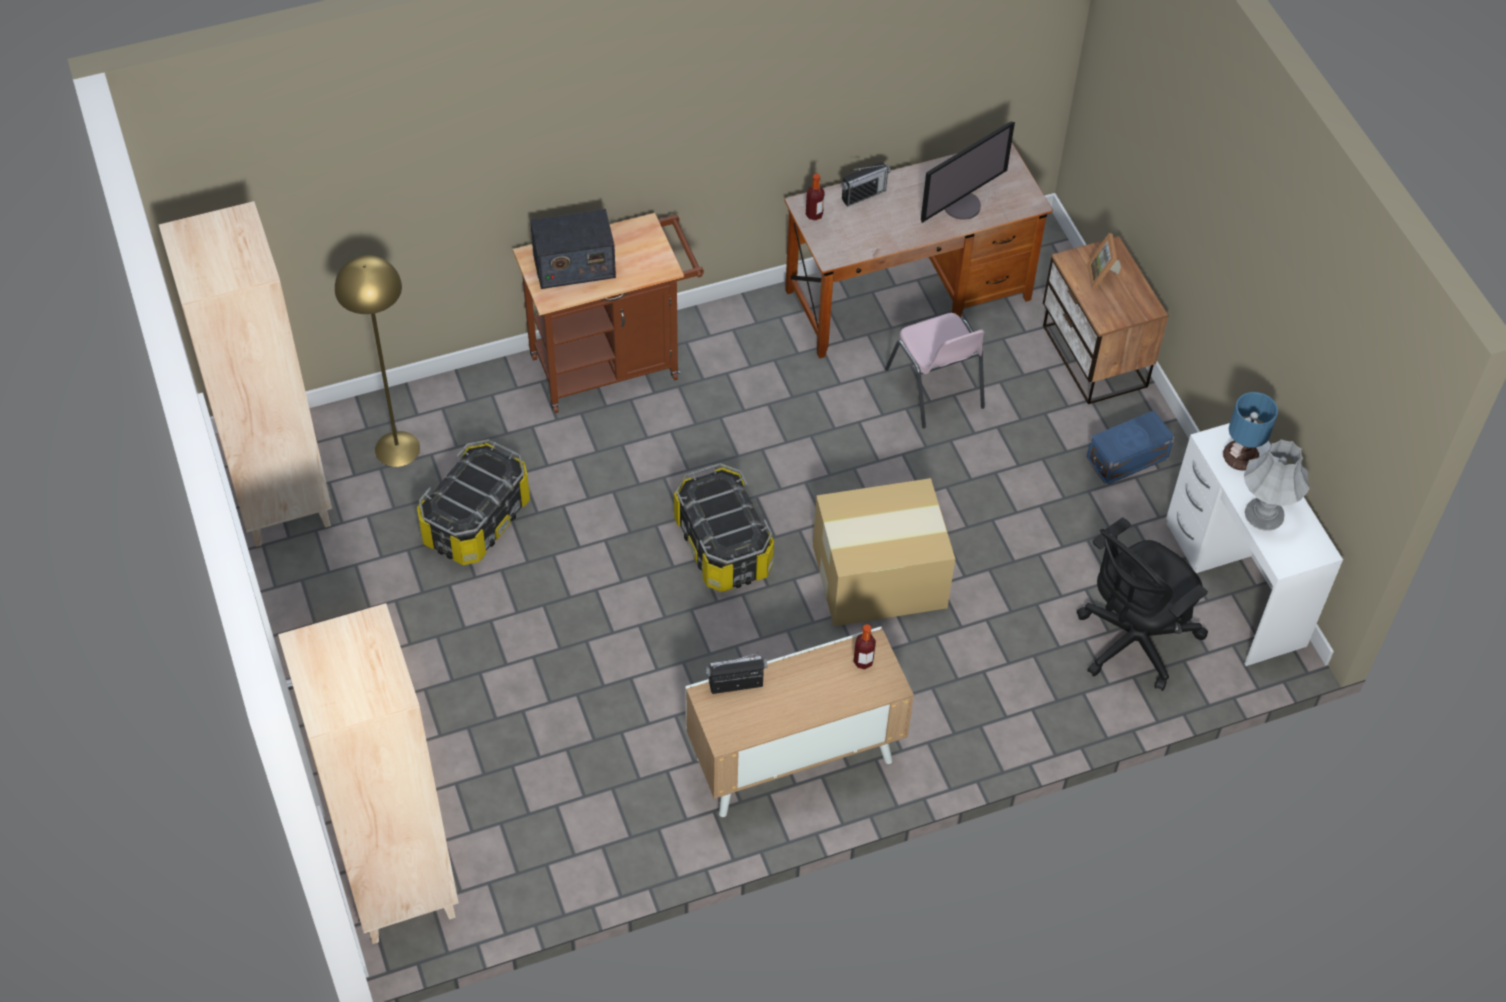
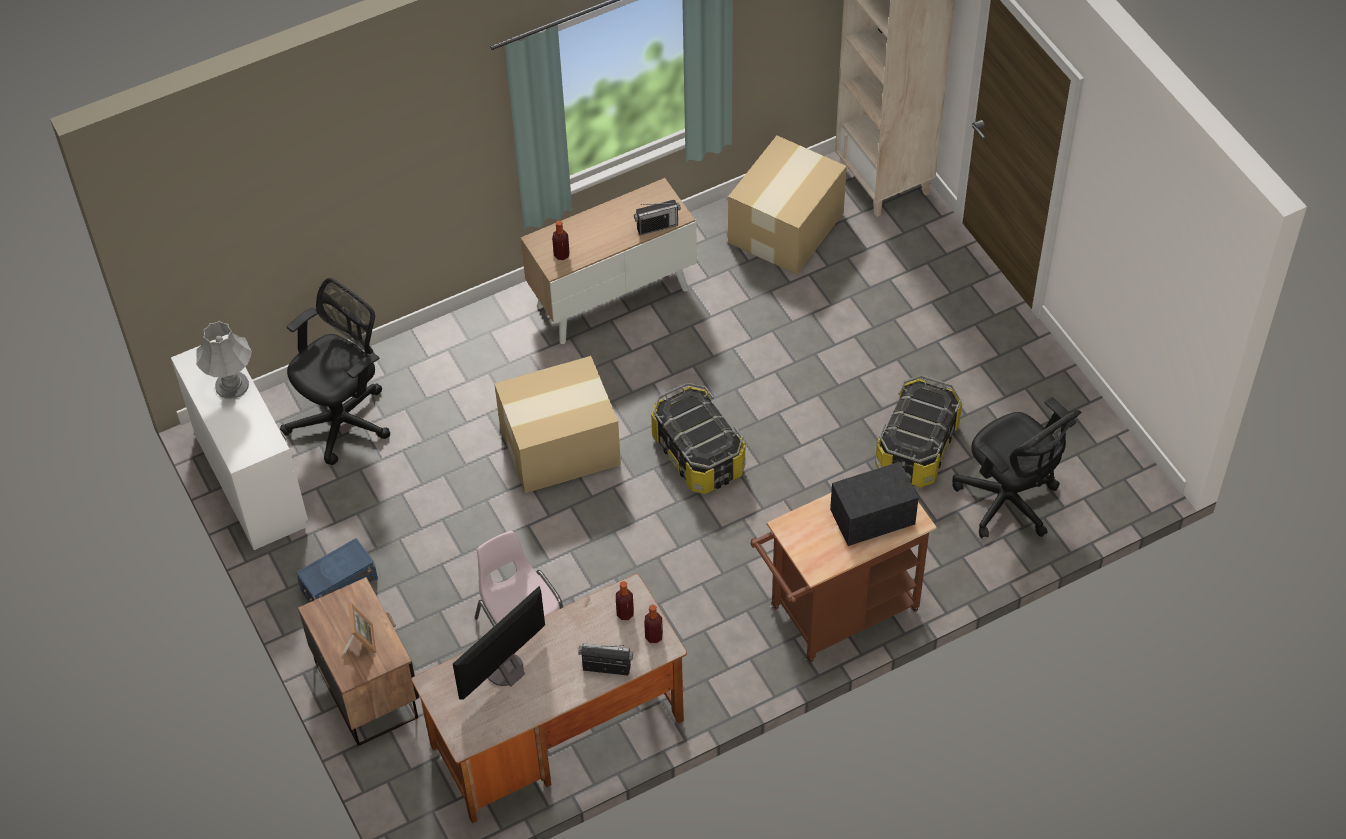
camera: 175 degrees right, 0 degrees up
beige bookcase [159,201,332,547] -> none
yellow floor lamp [335,255,420,467] -> black office chair [952,397,1082,538]
radio [841,162,891,207] -> radio turned 45 degrees clockwise [578,643,633,675]
table lamp [1223,392,1278,471] -> none
none -> bottle [616,581,634,620]
none -> cardboard box [728,136,847,274]

